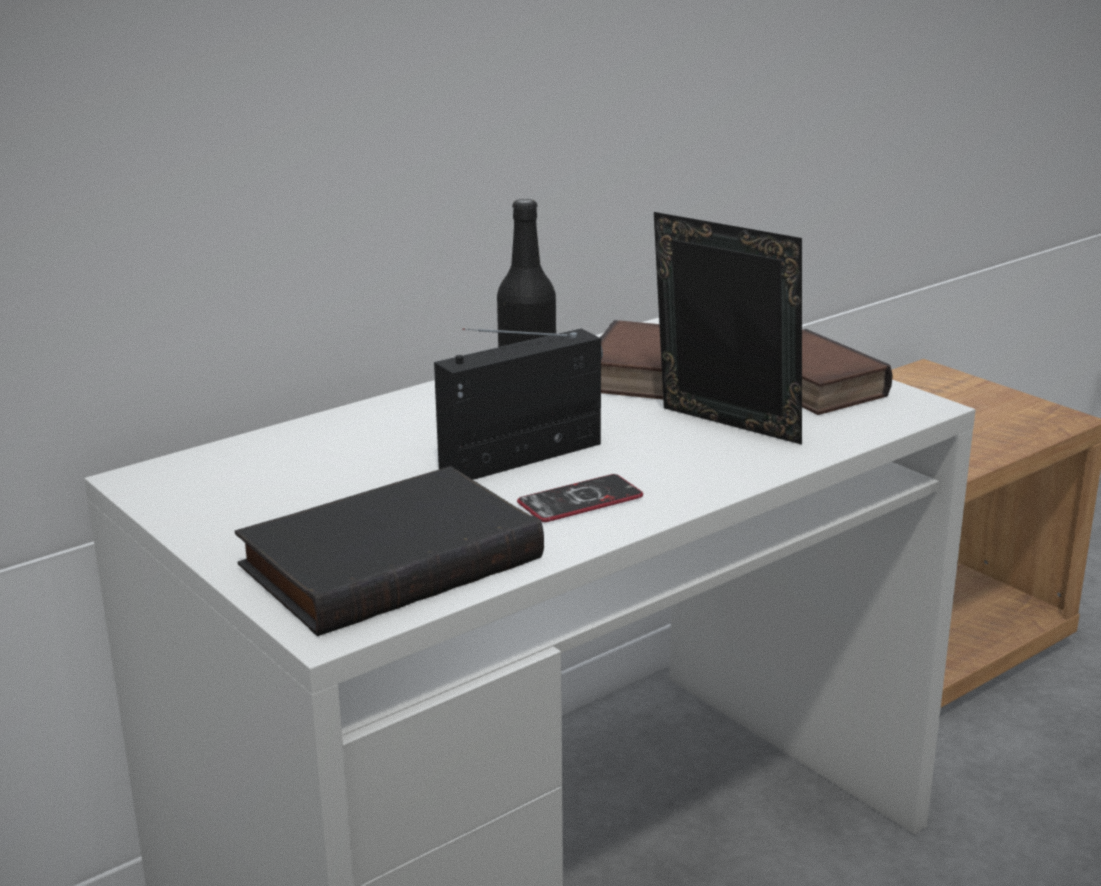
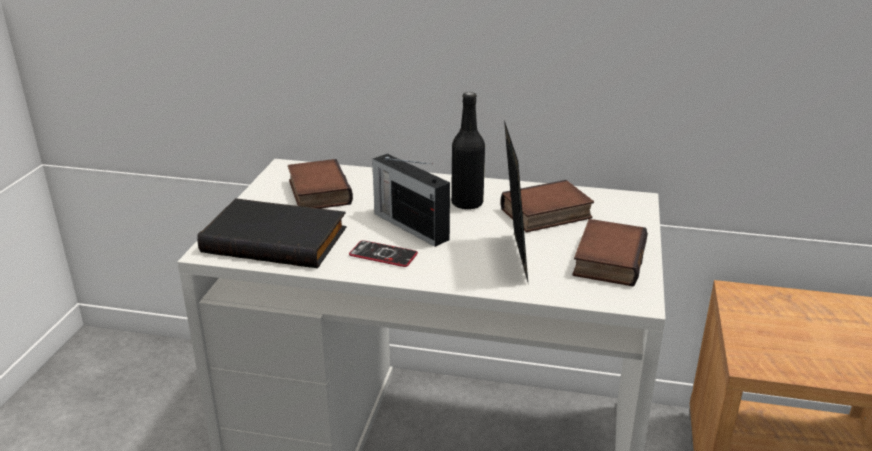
camera: 50 degrees right, 5 degrees up
radio [434,328,603,480] -> radio turned 150 degrees counterclockwise [372,154,450,247]
none -> book [288,159,353,209]

